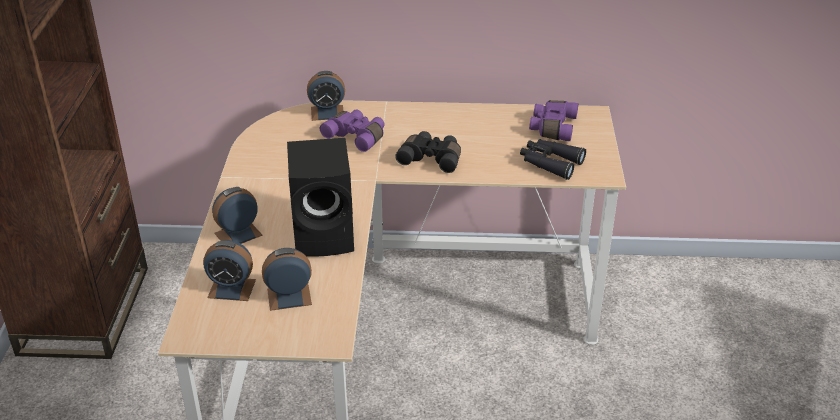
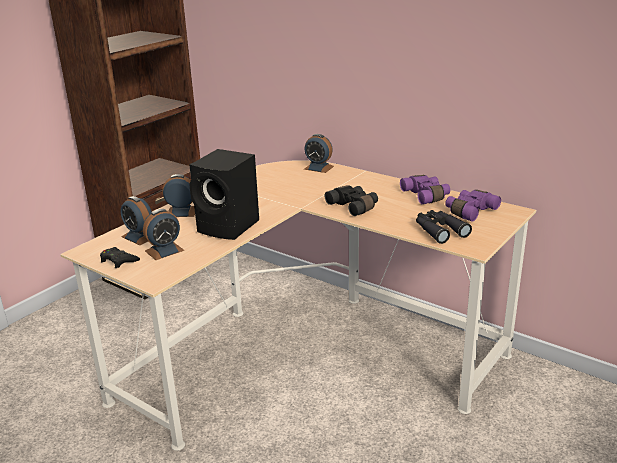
camera: 35 degrees right, 10 degrees down
alarm clock [262,248,312,311] -> alarm clock turned 120 degrees clockwise [143,209,184,260]
purple binoculars [320,109,385,152] -> purple binoculars moved to [400,175,450,204]
none -> black game controller [100,247,140,268]

